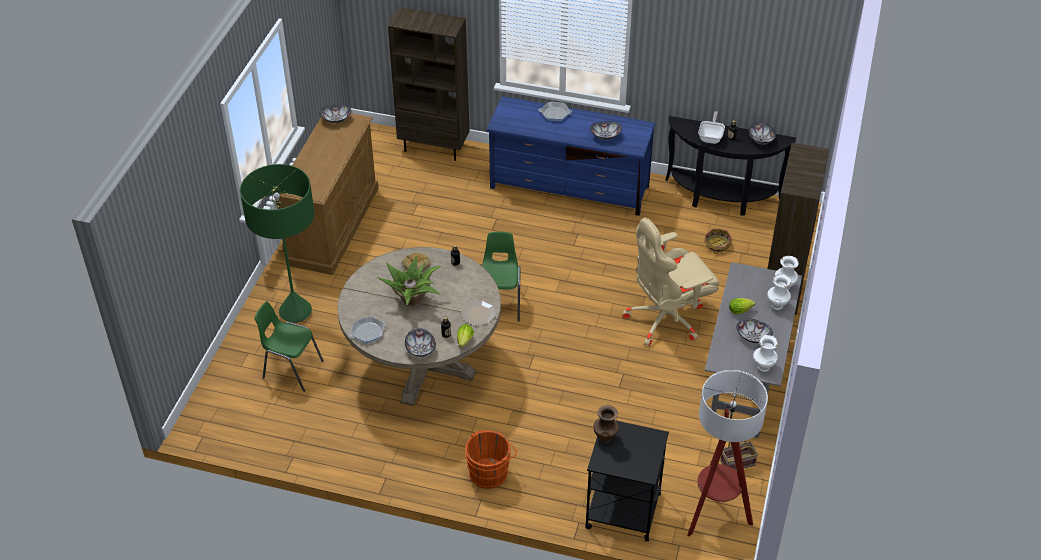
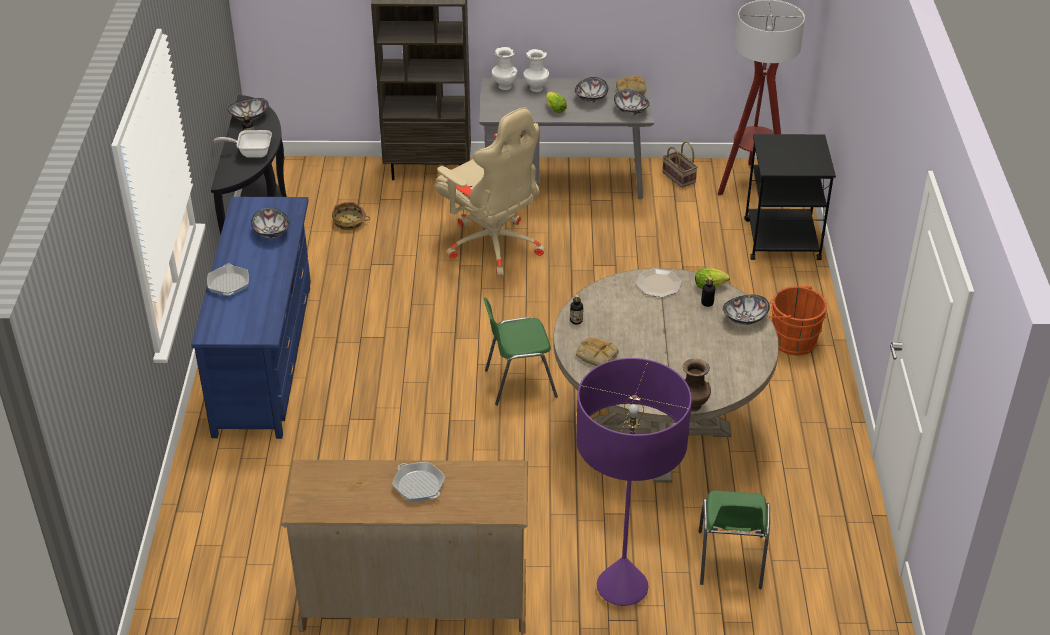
camera: 105 degrees left, 5 degrees down
green floor lamp [240,164,314,323] -> purple floor lamp [576,358,692,606]
bowl [319,105,352,123] -> bowl moved to [614,89,650,115]
frying pan [349,316,386,343] -> frying pan moved to [392,462,445,502]
potted plant [377,256,442,306] -> none
brown bookcase [388,7,469,161] -> none
brown vase [594,405,619,443] -> brown vase moved to [683,359,711,411]
white vase [753,335,778,372] -> bread [616,76,646,94]

